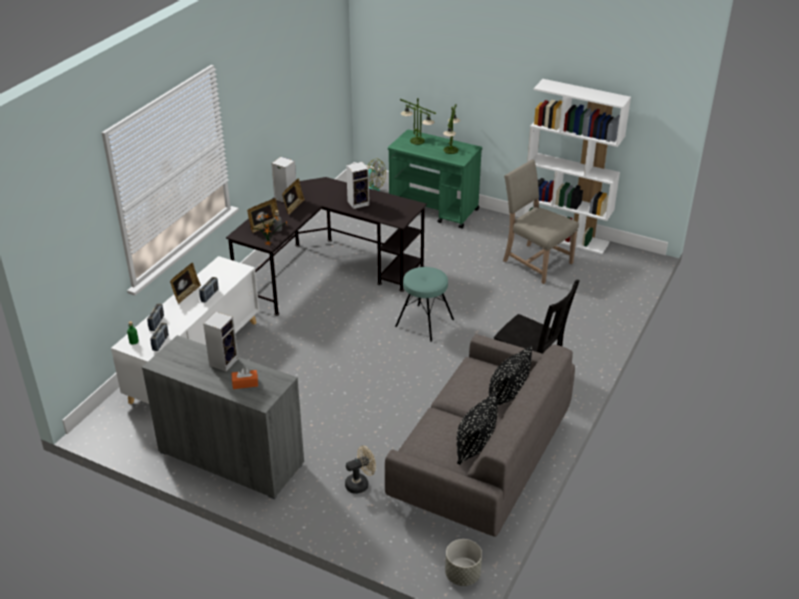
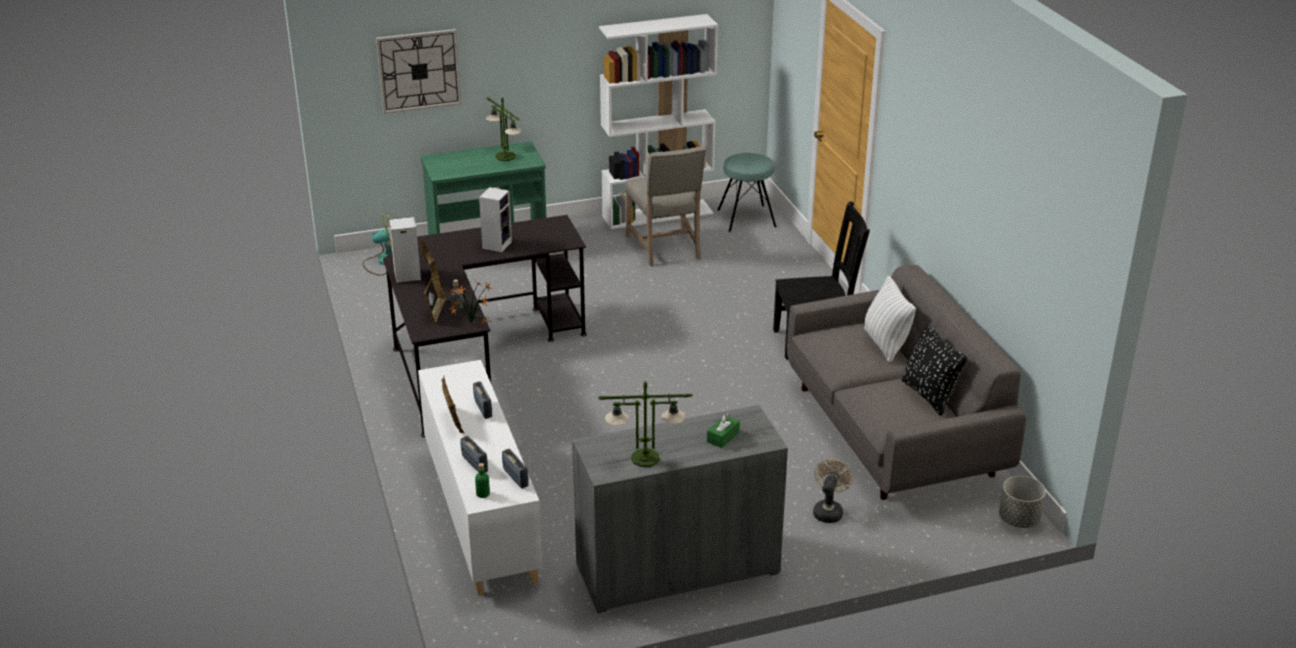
camera: 45 degrees left, 5 degrees down
speaker [203,312,238,371] -> none
orange tissue box [232,368,258,389] -> green tissue box [707,413,740,448]
turquoise stool [395,267,454,342] -> turquoise stool moved to [718,153,777,232]
table lamp [400,98,436,145] -> table lamp moved to [598,381,693,467]
black pillow [489,346,532,405] -> white pillow [864,276,916,363]
beige chair [503,160,579,284] -> beige chair turned 105 degrees counterclockwise [625,146,706,267]
none -> wall clock [376,29,462,114]

